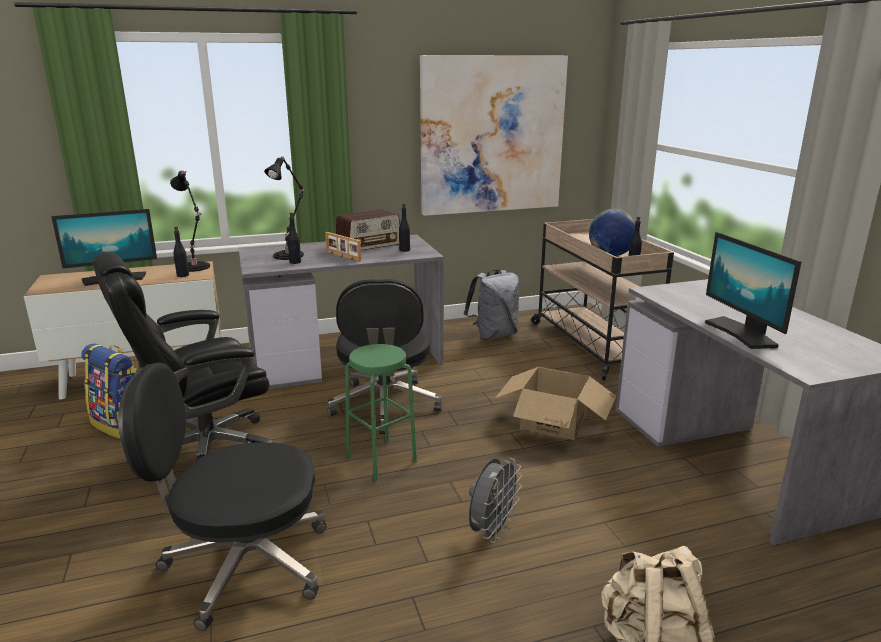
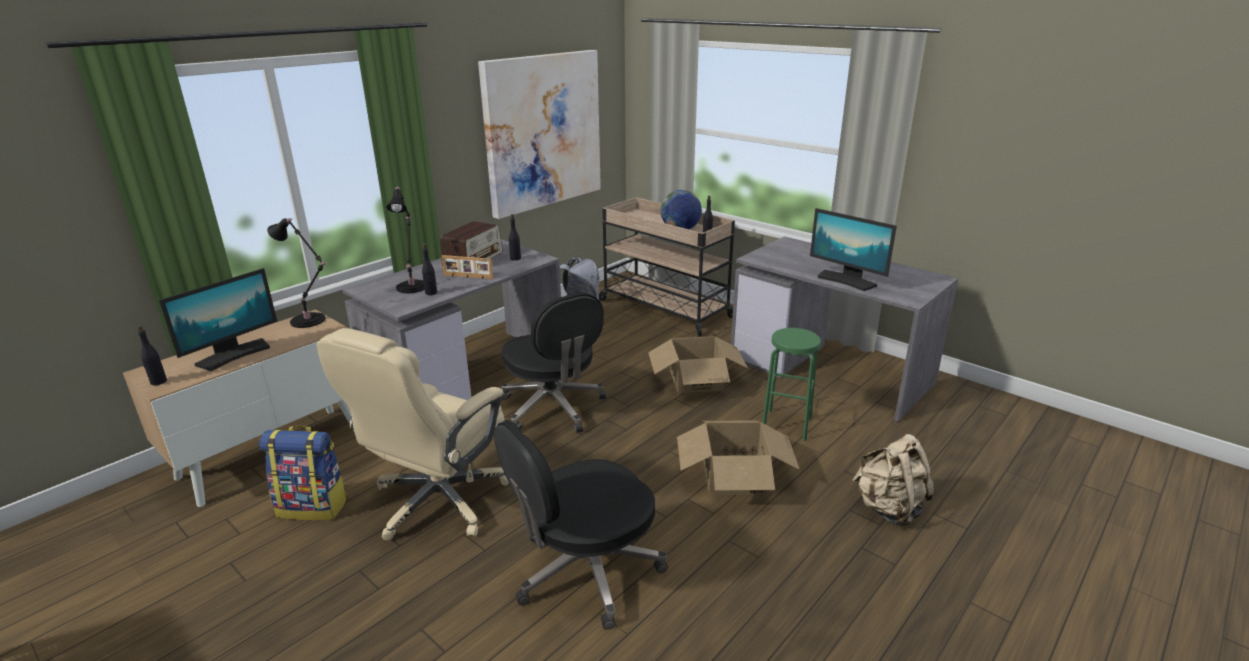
camera: 30 degrees left, 5 degrees up
black office chair [92,252,274,460] -> beige office chair [317,328,509,541]
black bottle [174,226,189,277] -> black bottle moved to [137,325,167,385]
green stool [345,344,417,481] -> green stool moved to [762,328,821,441]
grey fan [469,458,522,543] -> cardboard box [677,420,800,495]

